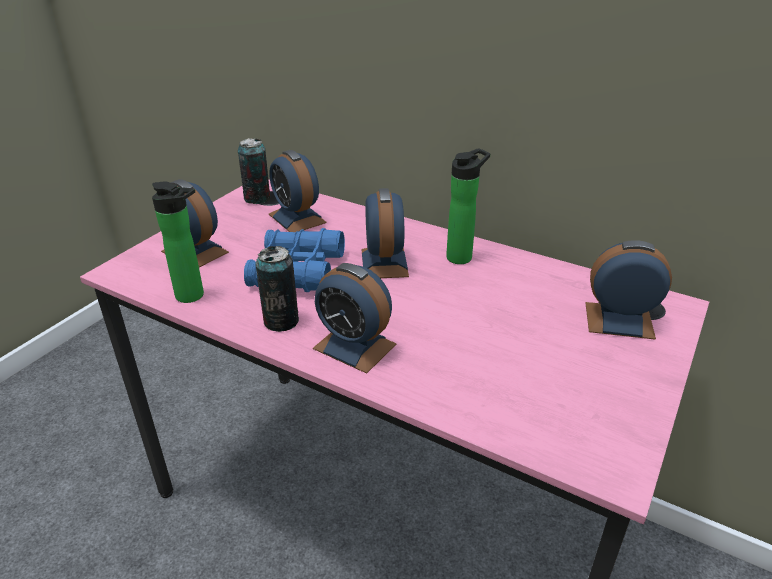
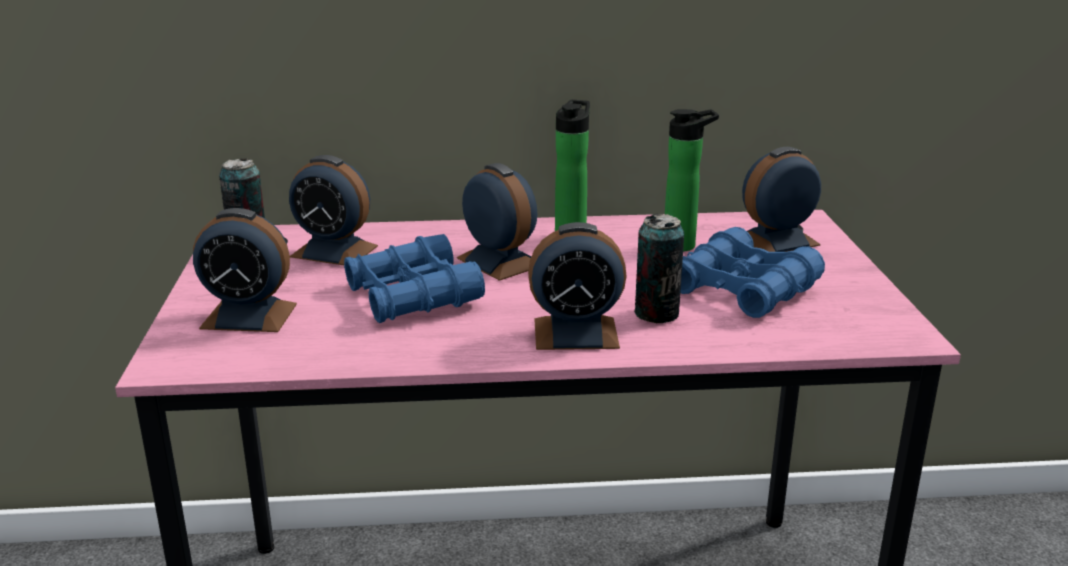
camera: 35 degrees left, 10 degrees down
bottle [152,182,204,303] -> bottle moved to [665,109,719,252]
can [256,246,299,332] -> can moved to [634,214,684,323]
none -> blue binoculars [680,227,825,318]

